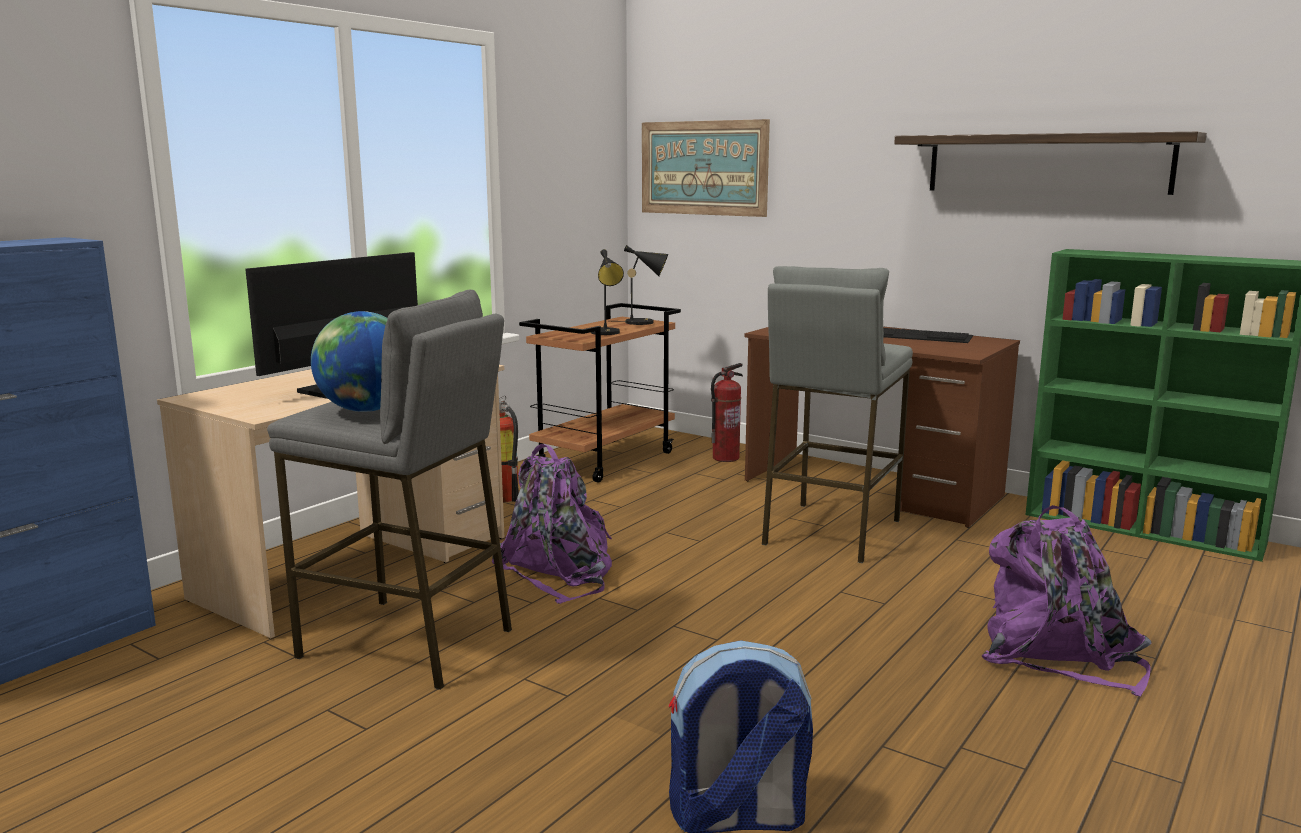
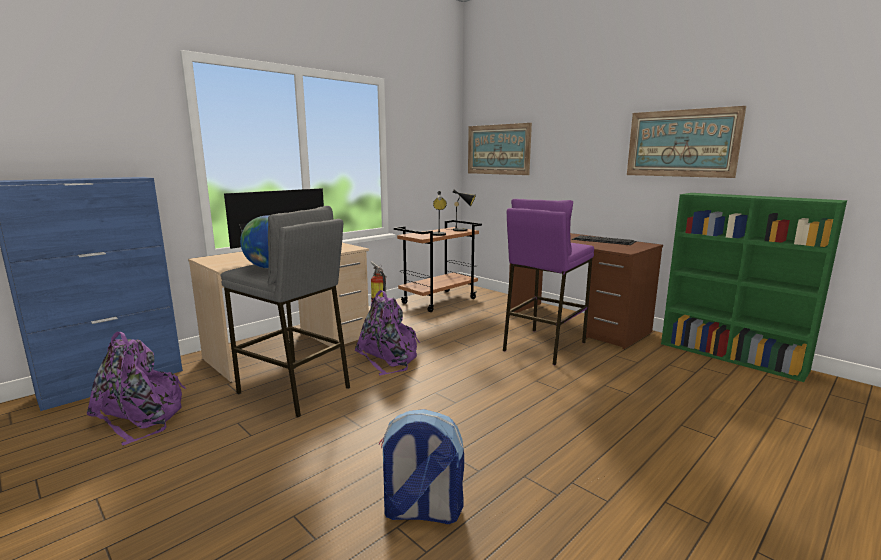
camera: 10 degrees right, 0 degrees up
fire extinguisher [711,363,743,462] -> none
grey stool [762,266,913,563] -> purple stool [503,199,594,365]
shelf [894,132,1207,195] -> picture [627,106,746,178]
purple backpack [982,505,1152,696] -> purple backpack moved to [87,332,186,446]

